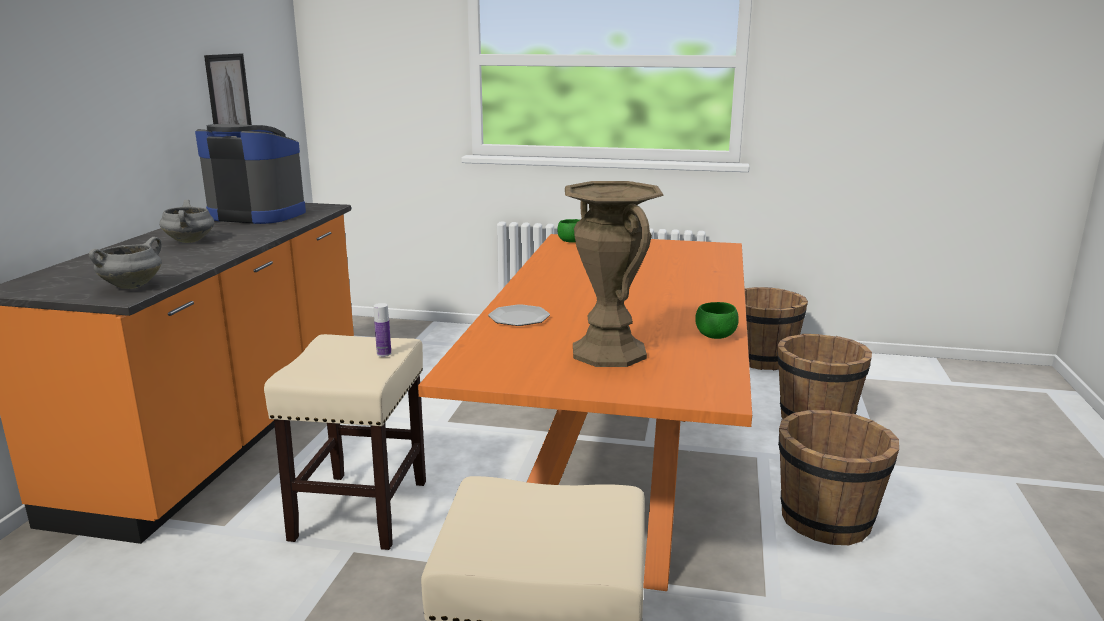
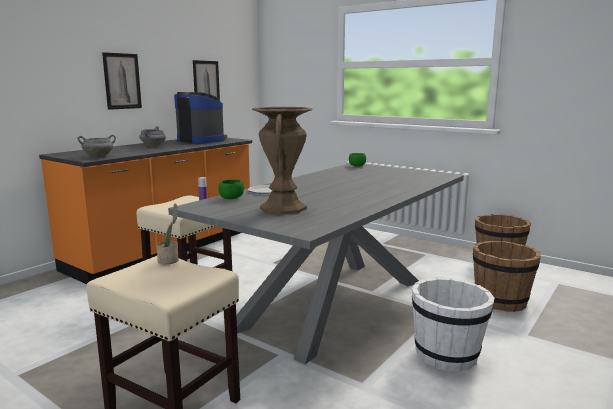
camera: 25 degrees right, 5 degrees down
orange dining table [418,234,752,591] -> grey dining table [168,164,464,364]
green bowl [695,302,739,339] -> green bowl moved to [218,180,244,199]
brown bucket [778,410,899,545] -> white bucket [412,278,495,371]
none -> picture [102,52,142,110]
none -> potted plant [156,203,179,264]

